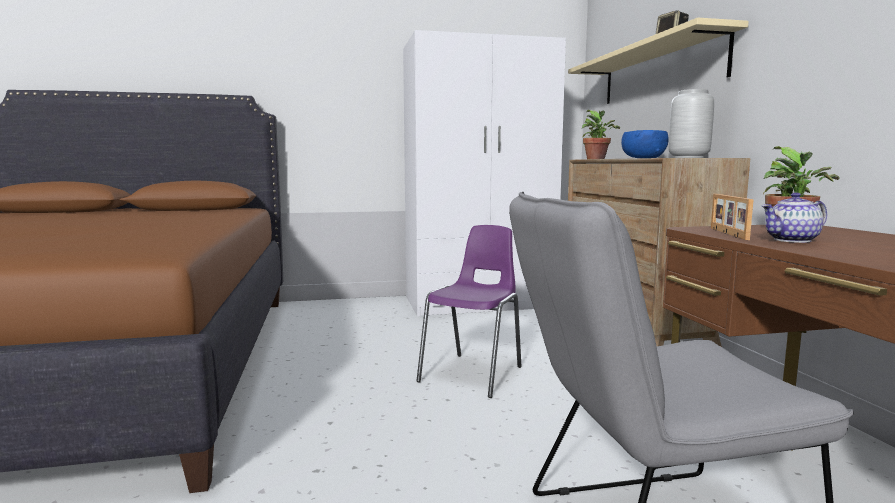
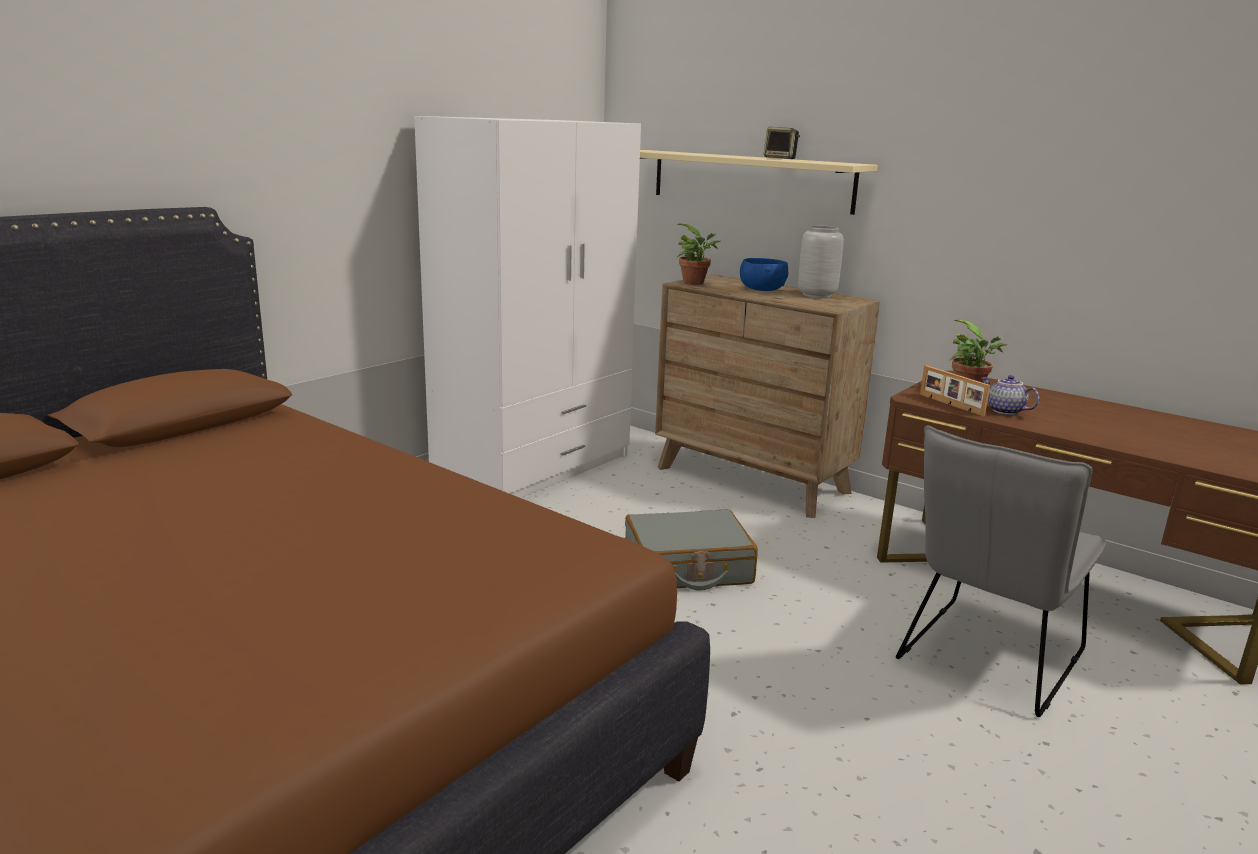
camera: 40 degrees left, 10 degrees up
purple chair [416,225,522,398] -> grey suitcase [625,509,758,591]
teapot [762,193,827,243] -> teapot turned 105 degrees clockwise [981,375,1039,415]

